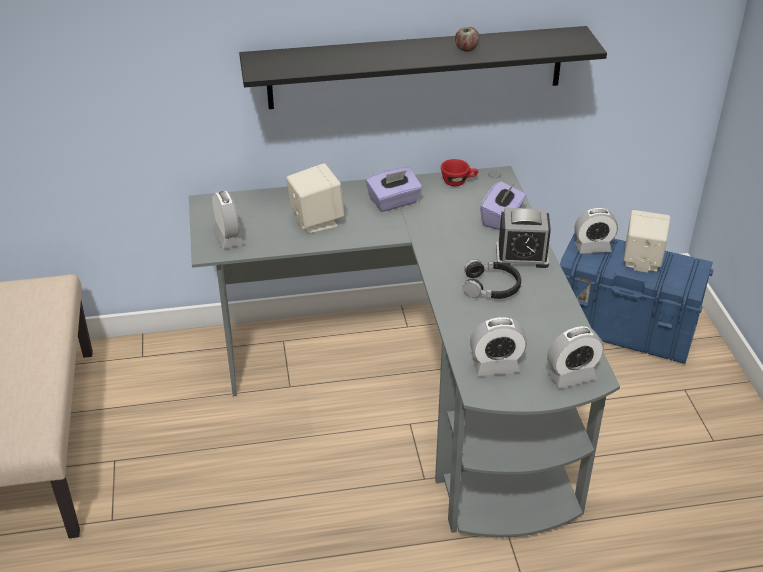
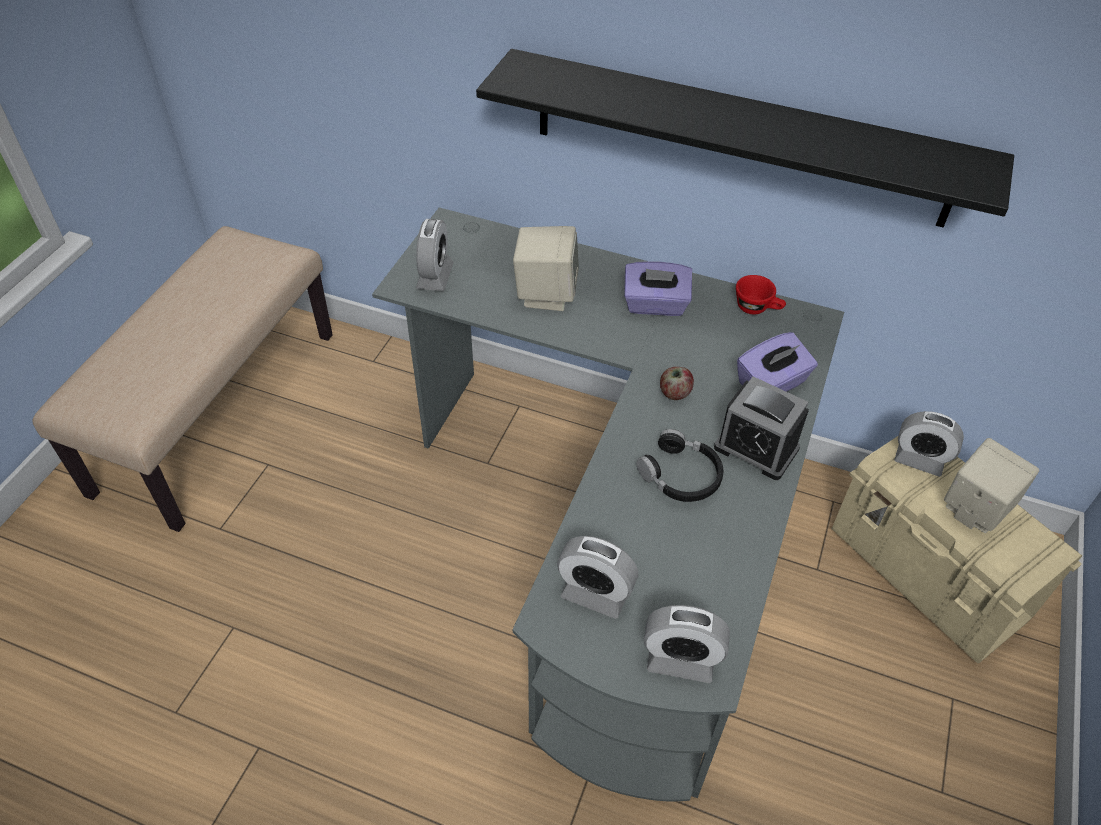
camera: 30 degrees right, 10 degrees up
apple [455,27,480,52] -> apple moved to [660,367,694,400]
blue storage box [560,232,713,364] -> beige storage box [832,436,1082,664]

